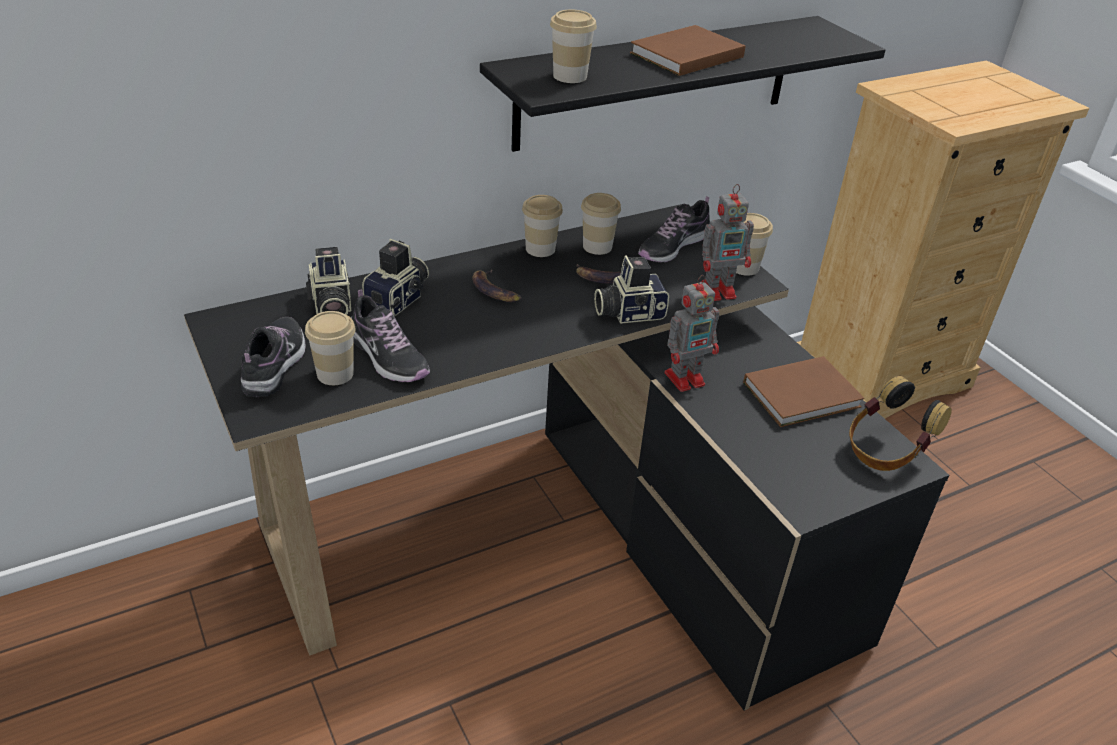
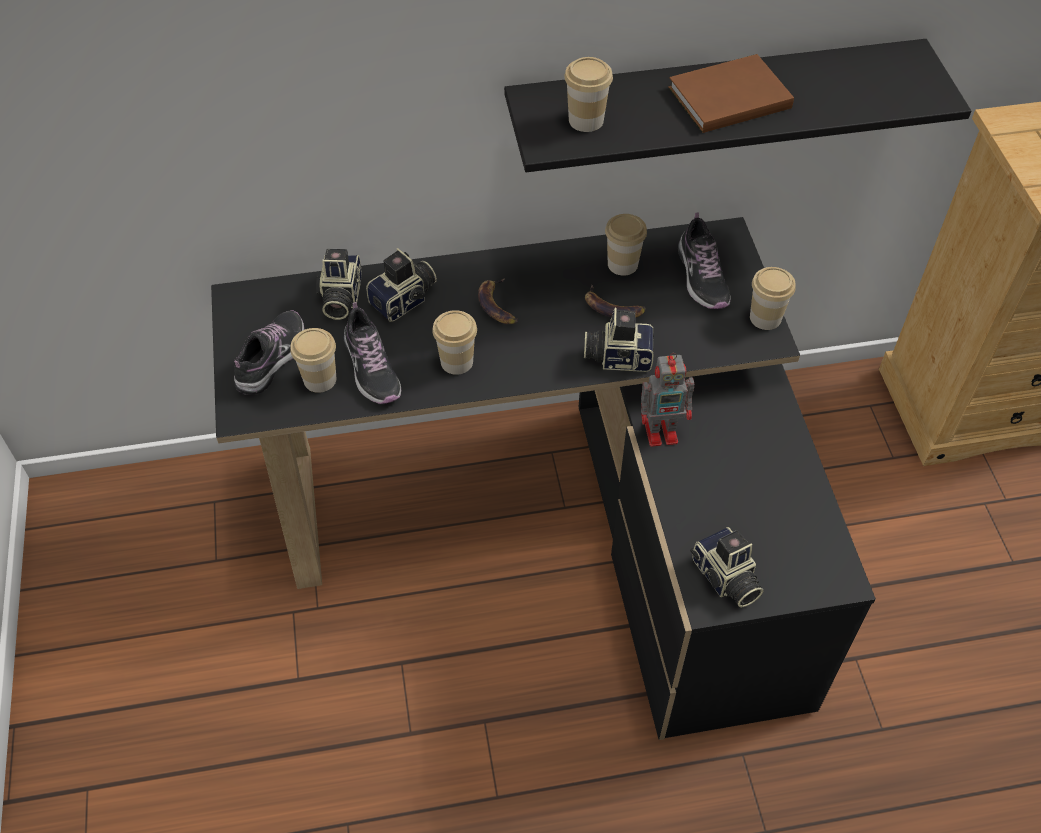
camera: 20 degrees right, 15 degrees up
cup [522,195,563,257] -> cup moved to [432,310,477,375]
shoe [638,196,710,262] -> shoe turned 75 degrees counterclockwise [678,213,730,309]
toy robot [702,184,754,301] -> none
brown book [743,356,864,427] -> none
headphones [849,376,952,471] -> none
none -> camera [690,527,763,608]

